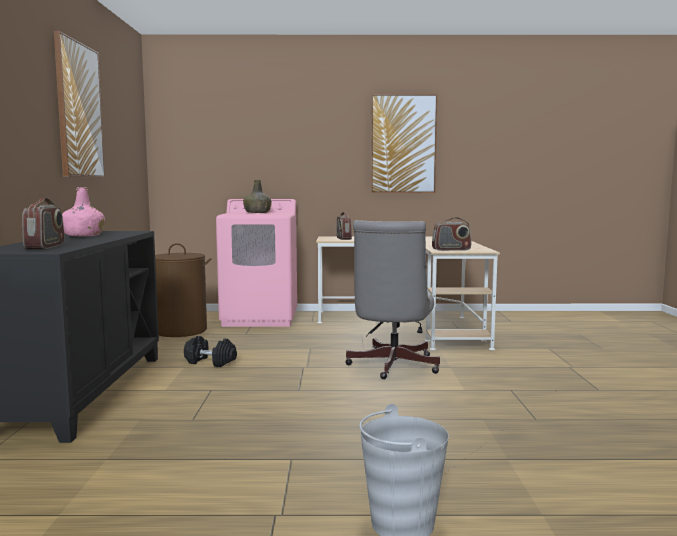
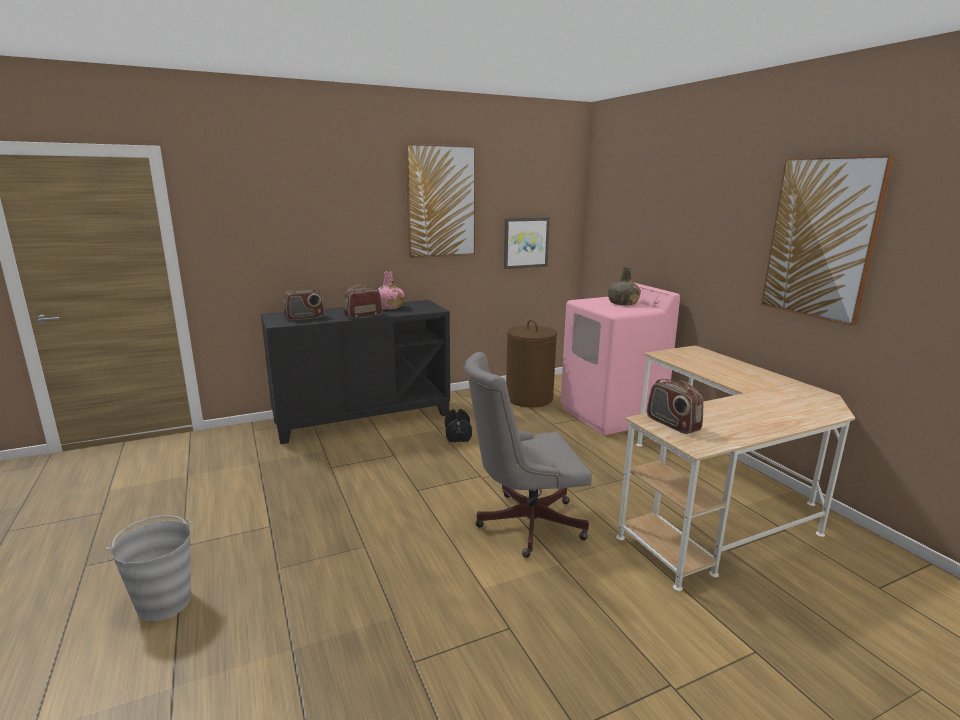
camera: 65 degrees right, 10 degrees up
radio [336,212,352,240] -> radio moved to [344,284,383,319]
none -> picture [504,217,550,269]

